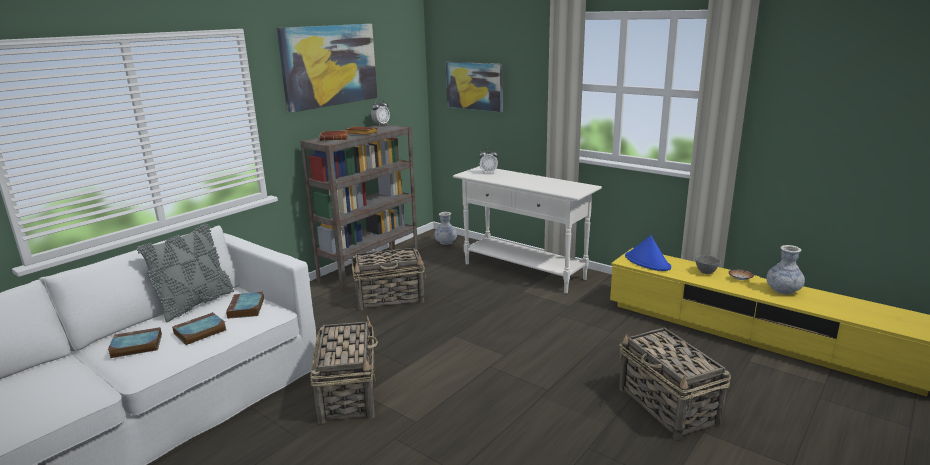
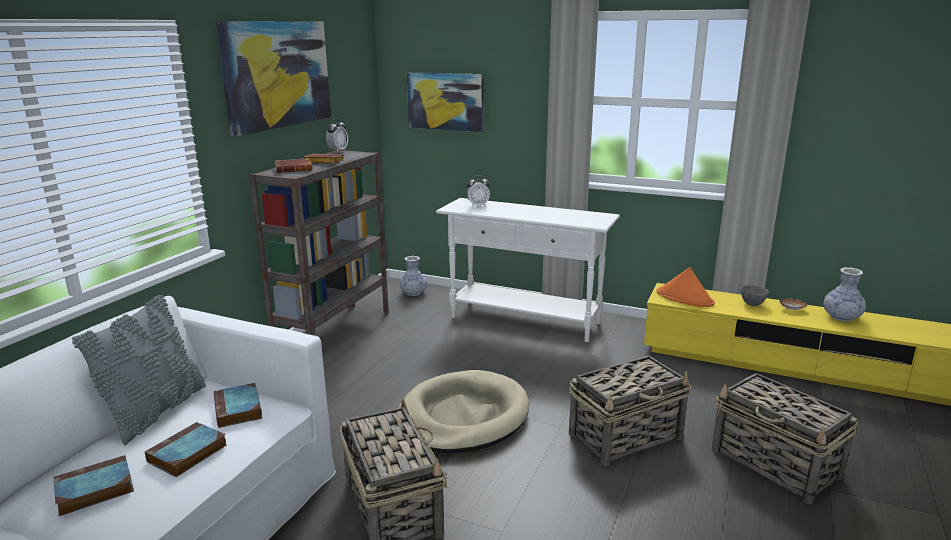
camera: 15 degrees left, 0 degrees up
basket [352,248,426,310] -> basket moved to [569,356,691,466]
blue hat [625,235,671,271] -> orange hat [657,267,715,307]
none -> beige dog bed [398,370,529,453]

